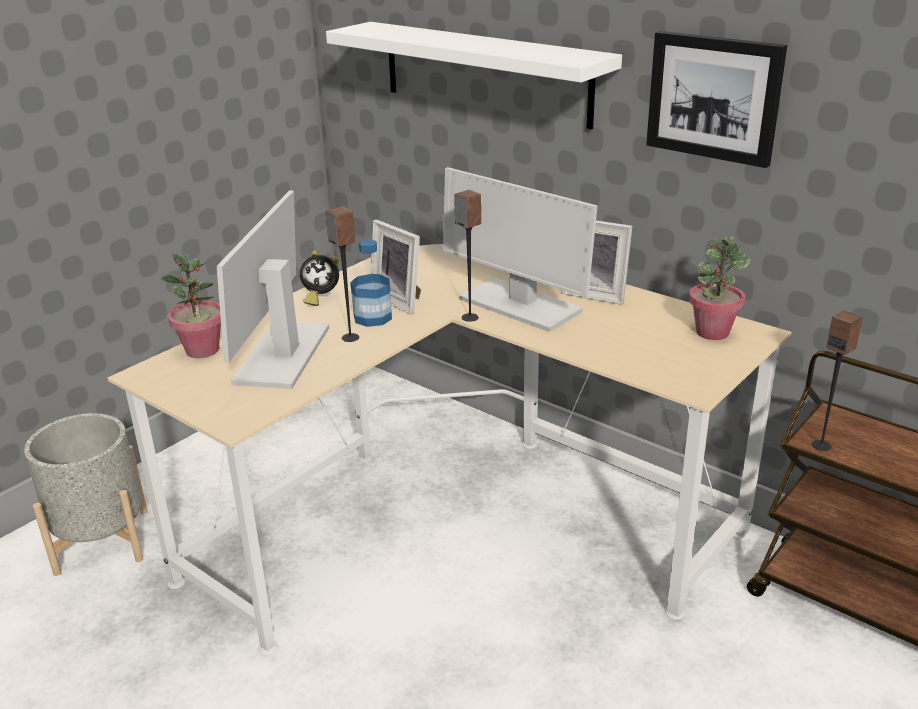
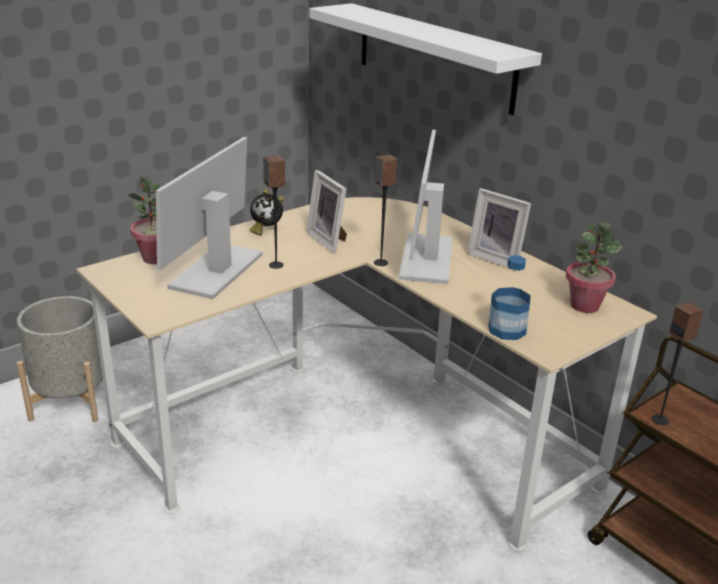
camera: 10 degrees right, 0 degrees up
bottle [350,239,392,327] -> bottle moved to [488,255,531,340]
monitor [443,167,597,332] -> monitor turned 45 degrees clockwise [398,129,453,284]
picture [646,31,787,168] -> none

